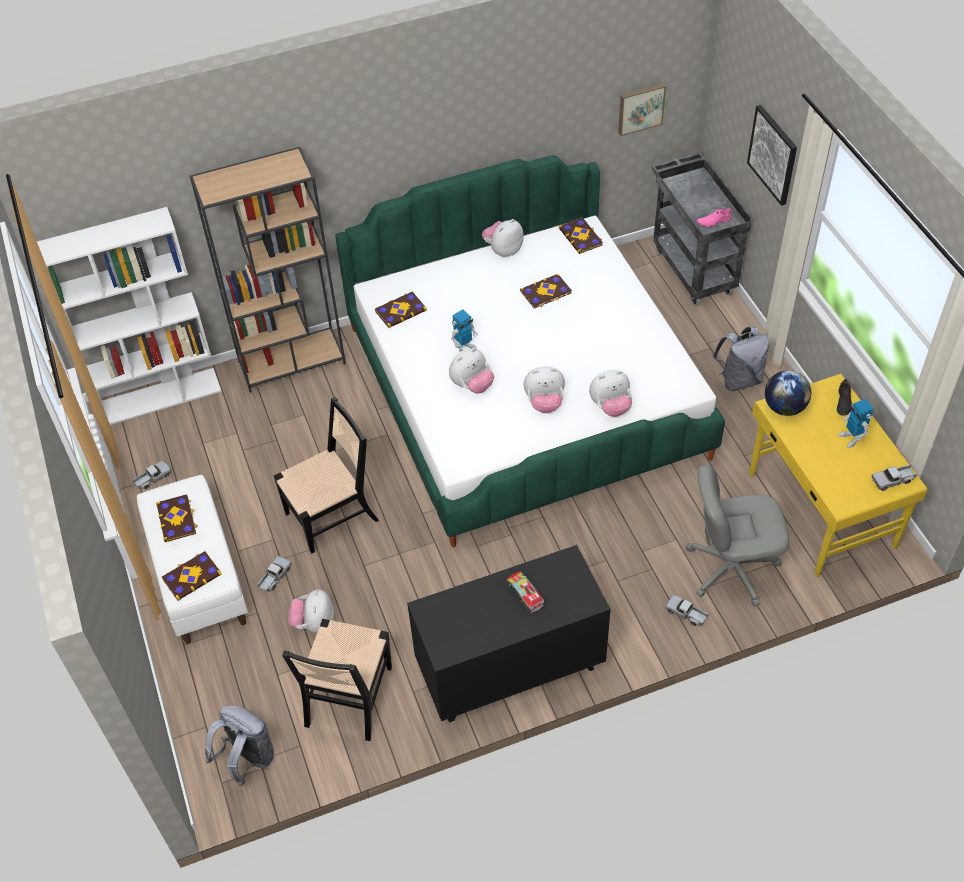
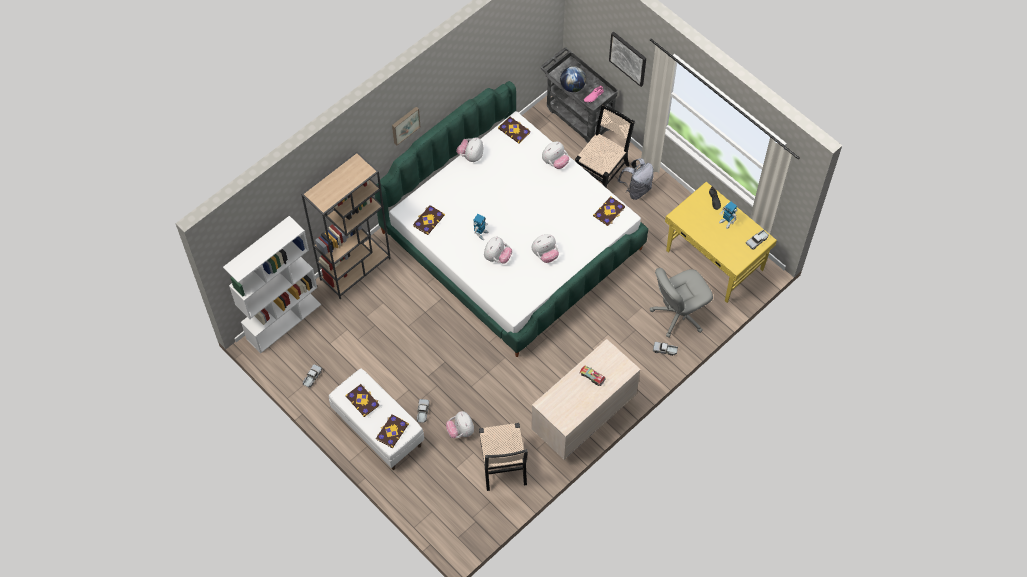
camera: 25 degrees left, 10 degrees up
grey backpack [205,705,274,786] -> none
chair [274,397,379,554] -> chair moved to [575,103,635,188]
black dresser [407,545,611,722] -> beige dresser [531,339,640,460]
book [520,274,572,309] -> book moved to [593,196,625,226]
plush toy [589,370,632,417] -> plush toy moved to [542,142,569,169]
picture [618,83,666,136] -> picture moved to [392,107,420,145]
globe [765,370,811,416] -> globe moved to [560,66,586,92]

